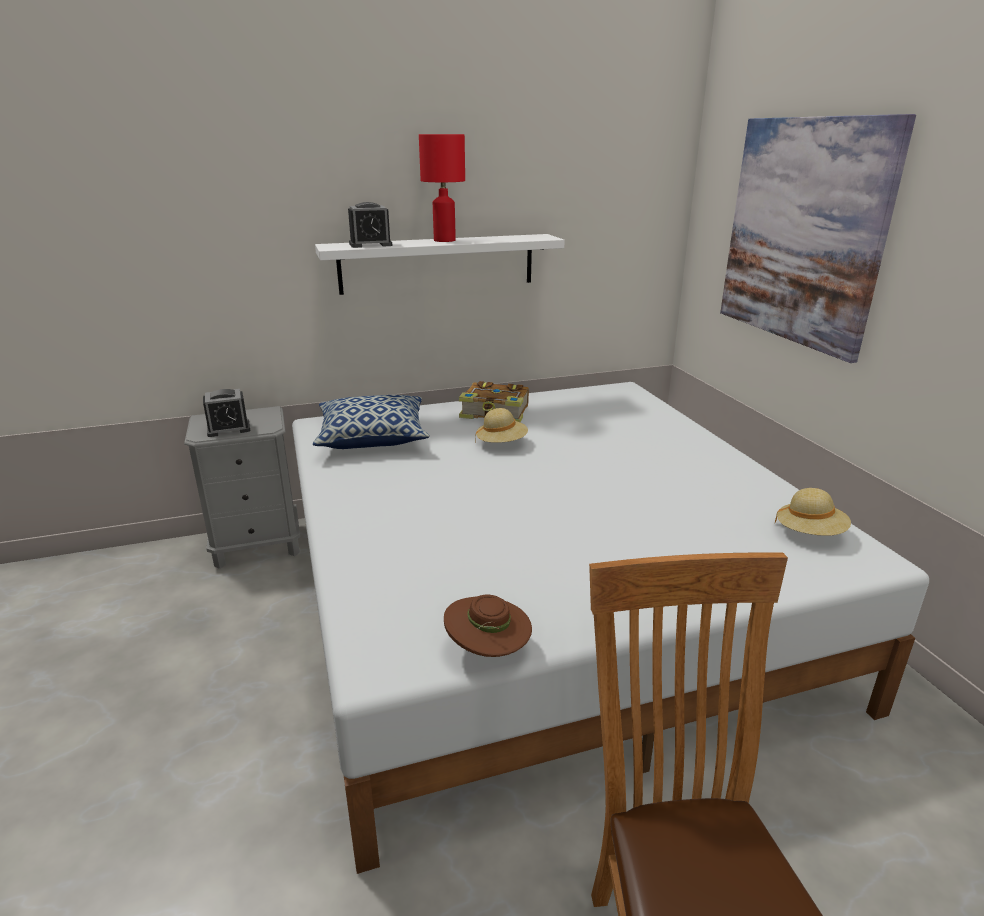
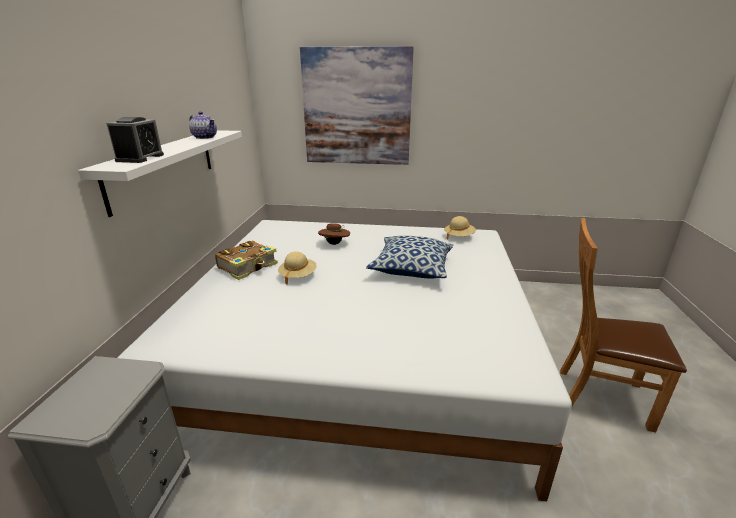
camera: 65 degrees left, 0 degrees up
alarm clock [203,389,250,437] -> none
pillow [313,395,430,449] -> pillow moved to [366,236,453,279]
red table lamp [419,134,465,242] -> none
brown hat [444,594,532,657] -> brown hat moved to [318,223,350,245]
none -> teapot [189,111,217,139]

